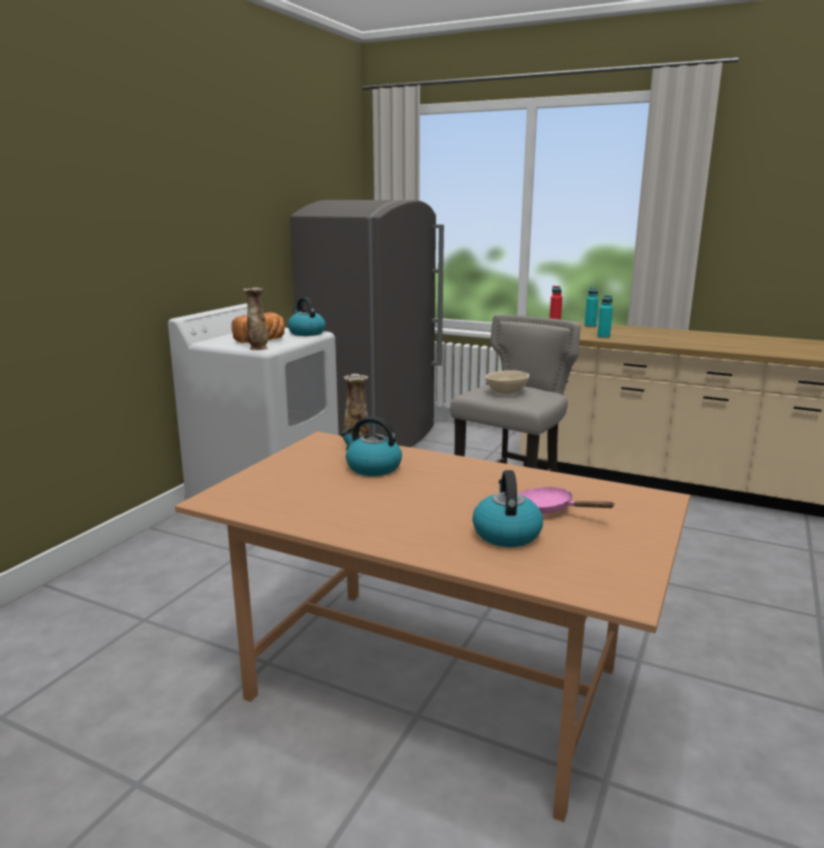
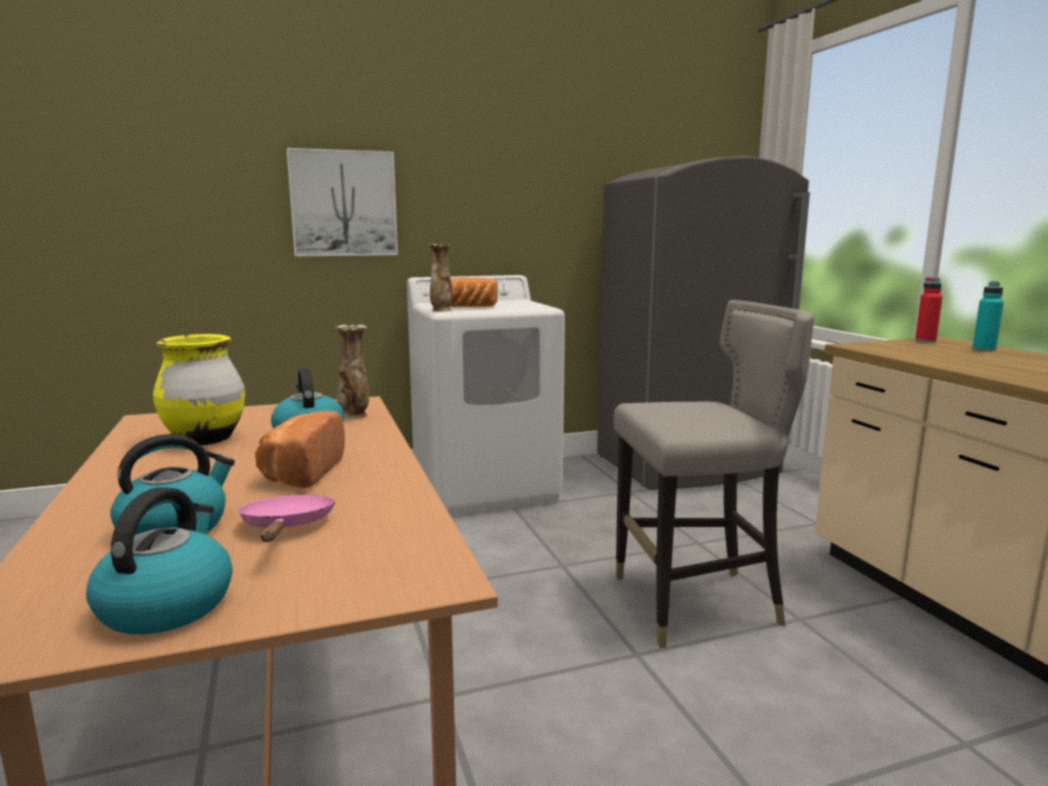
camera: 45 degrees right, 5 degrees down
kettle [288,297,326,336] -> kettle moved to [86,487,232,634]
beige bowl [485,371,529,394] -> none
turquoise bottle [597,295,613,338] -> none
none -> yellow vase [153,334,245,445]
none -> bread [255,411,345,488]
none -> picture [286,148,398,257]

